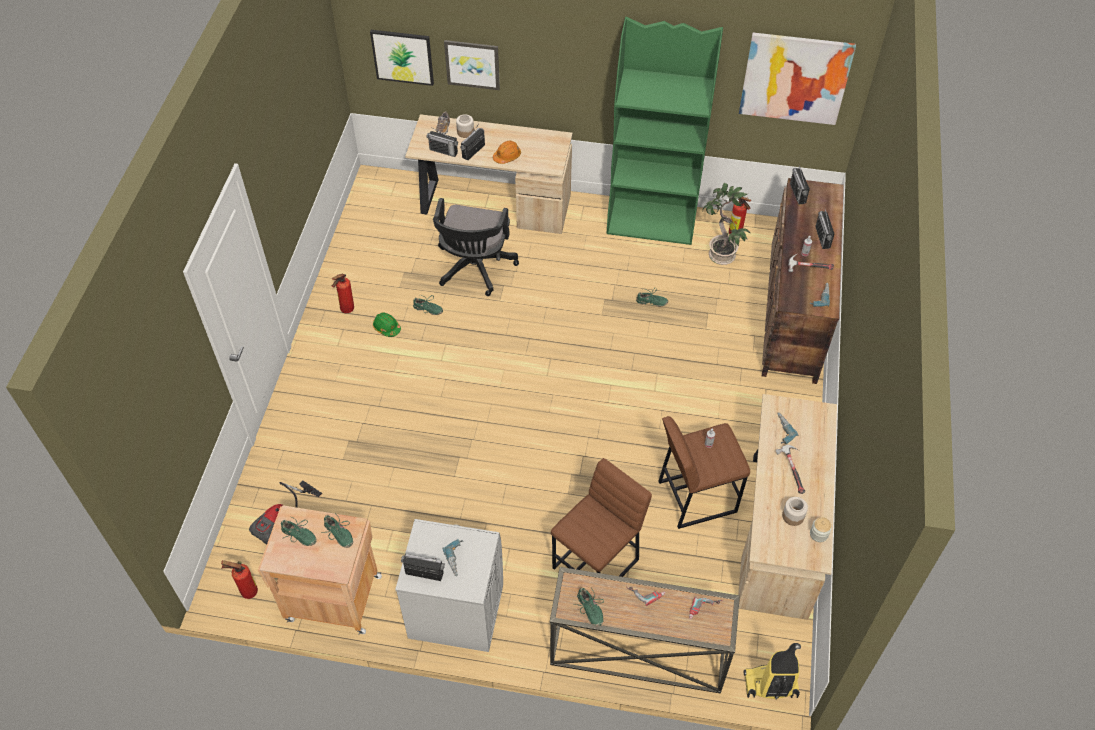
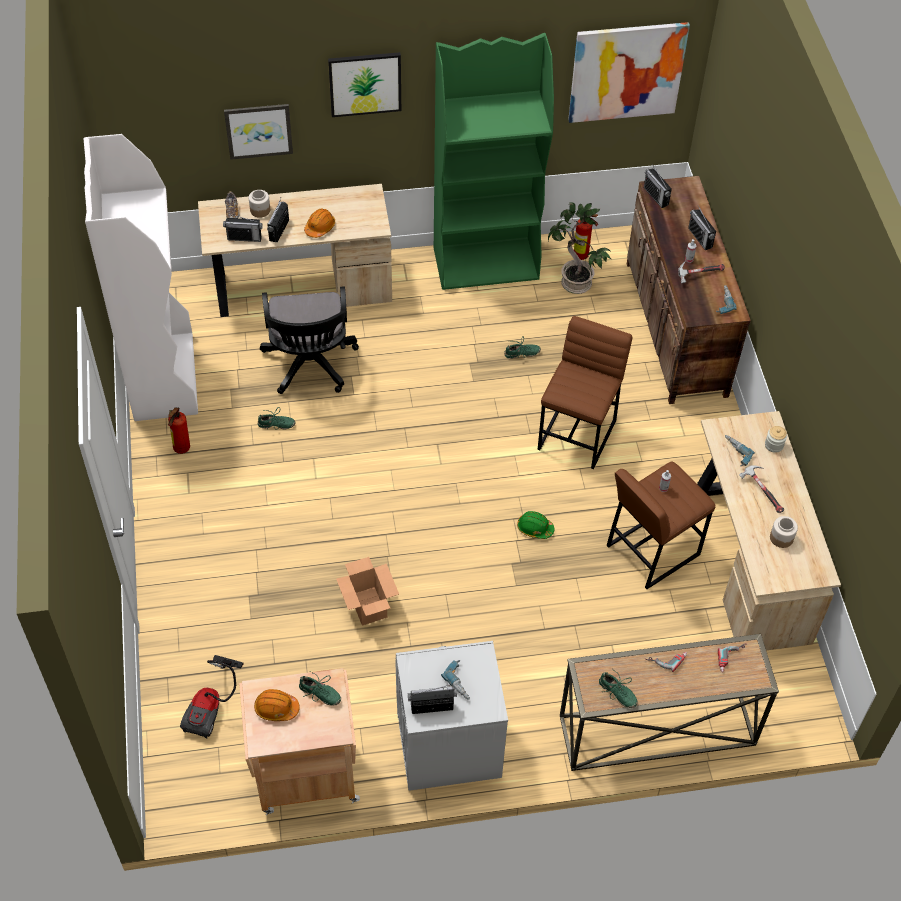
camera: 20 degrees left, 0 degrees up
fire extinguisher [221,560,258,599] -> none
green shoe [281,516,316,546] -> orange hard hat [254,689,300,721]
picture [370,30,434,86] -> picture moved to [328,52,401,117]
green hard hat [373,312,401,337] -> green hard hat moved to [517,511,554,539]
brown stool [551,458,652,577] -> brown stool moved to [538,316,632,469]
vacuum cleaner [744,643,801,699] -> none
jar [810,517,832,542] -> jar moved to [765,426,787,453]
none -> white bookcase [84,134,198,421]
none -> cardboard box [336,557,399,626]

